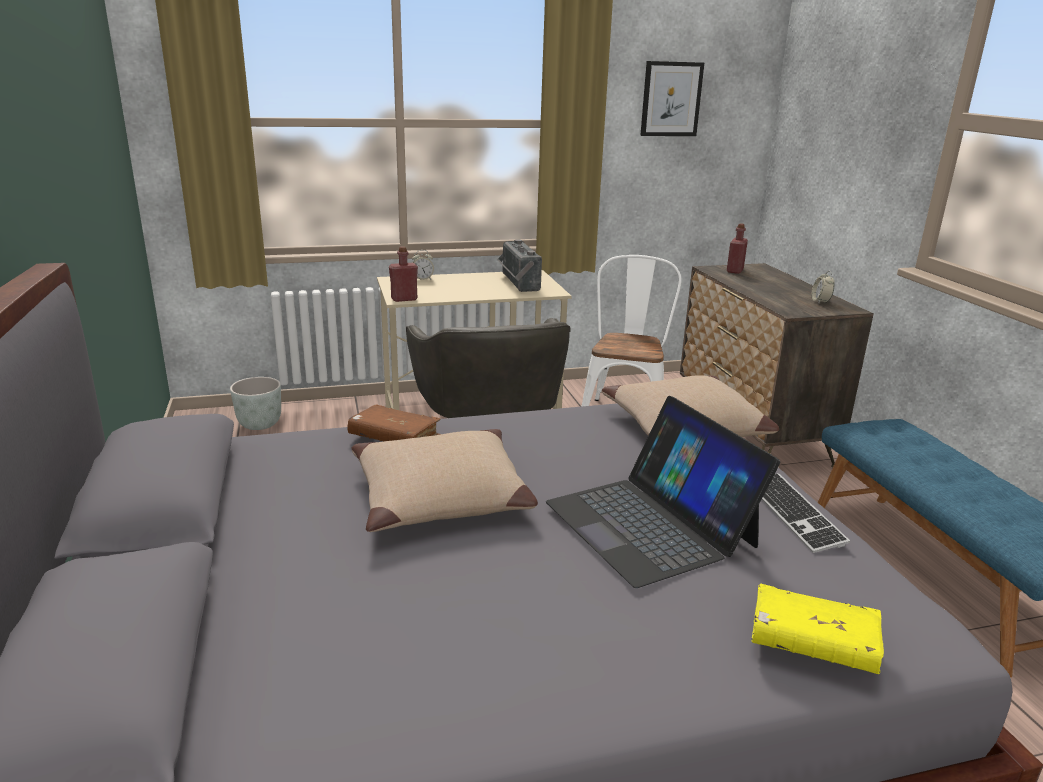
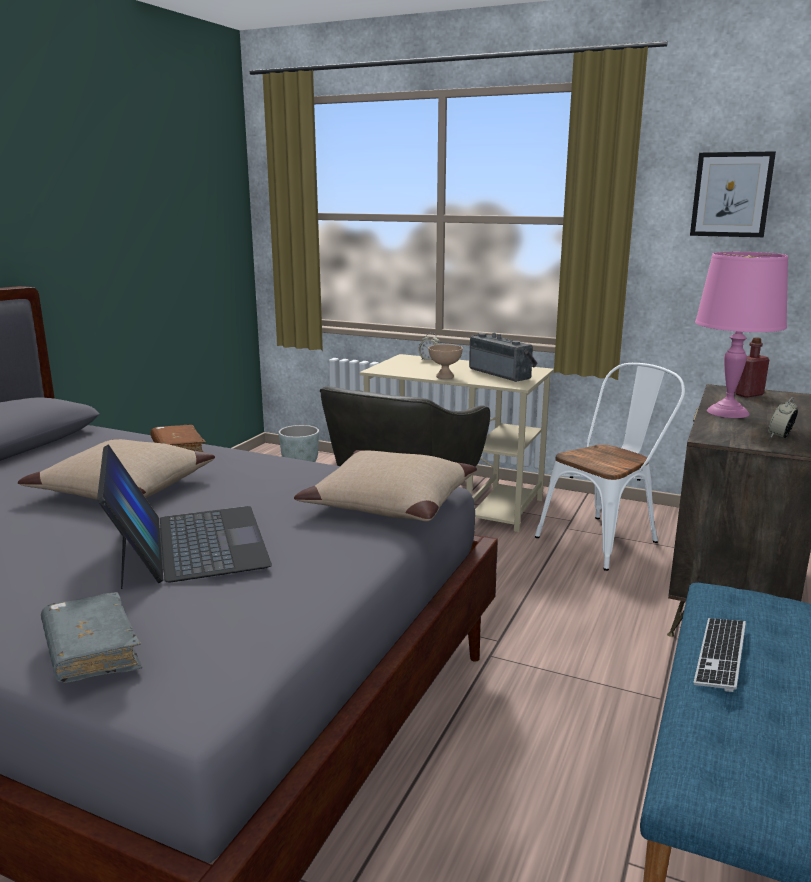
camera: 40 degrees right, 5 degrees down
red bottle [389,246,418,302] -> none
radio [497,239,542,292] -> radio turned 120 degrees clockwise [469,333,538,382]
laptop [546,396,780,588] -> laptop turned 150 degrees clockwise [97,445,272,589]
yellow book [751,584,884,674] -> grey book [41,592,142,683]
keyboard [762,473,850,553] -> keyboard moved to [694,618,746,692]
none -> beige bowl [428,344,463,379]
none -> pink table lamp [695,252,788,418]

